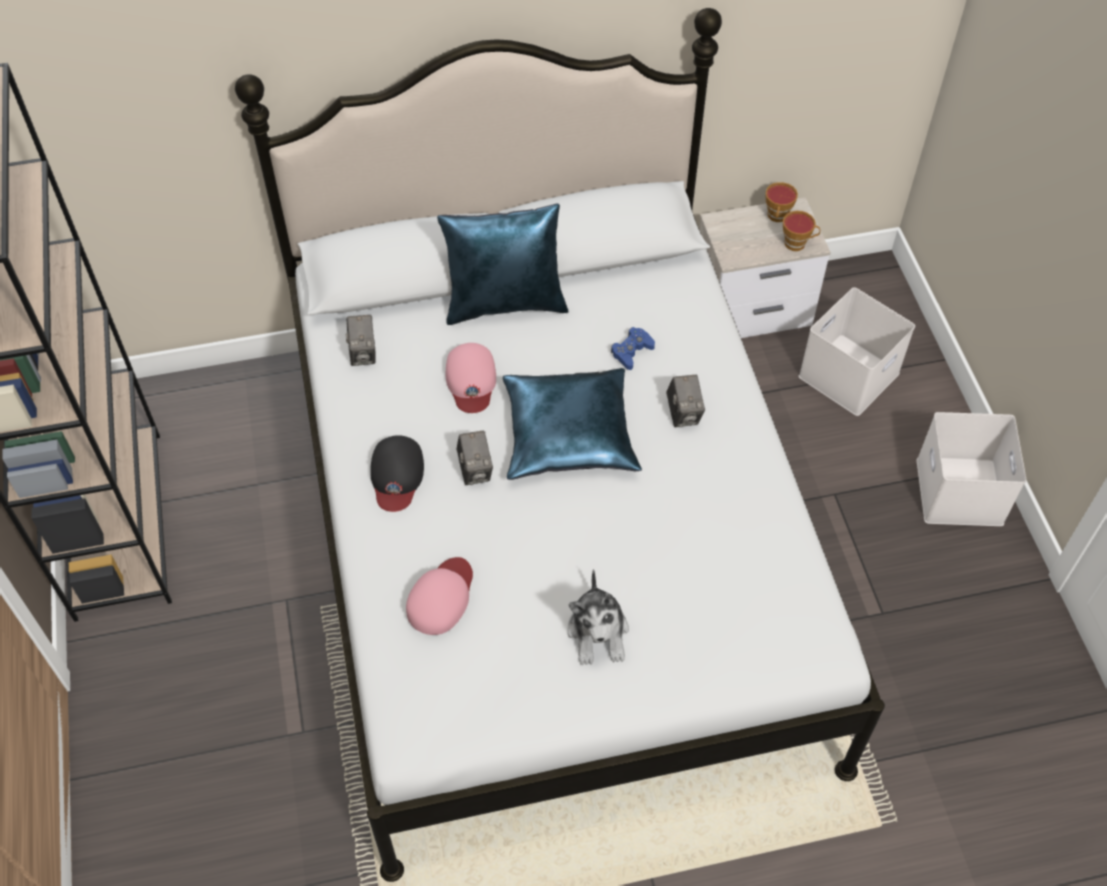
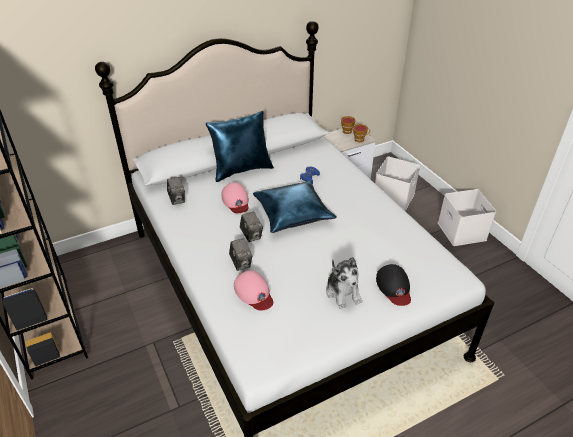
camera: 15 degrees left, 15 degrees down
black cap [370,435,424,512] -> black cap moved to [376,264,411,306]
pink cap [406,557,473,635] -> pink cap turned 135 degrees clockwise [234,270,273,311]
camera [666,375,705,427] -> camera moved to [229,238,252,271]

